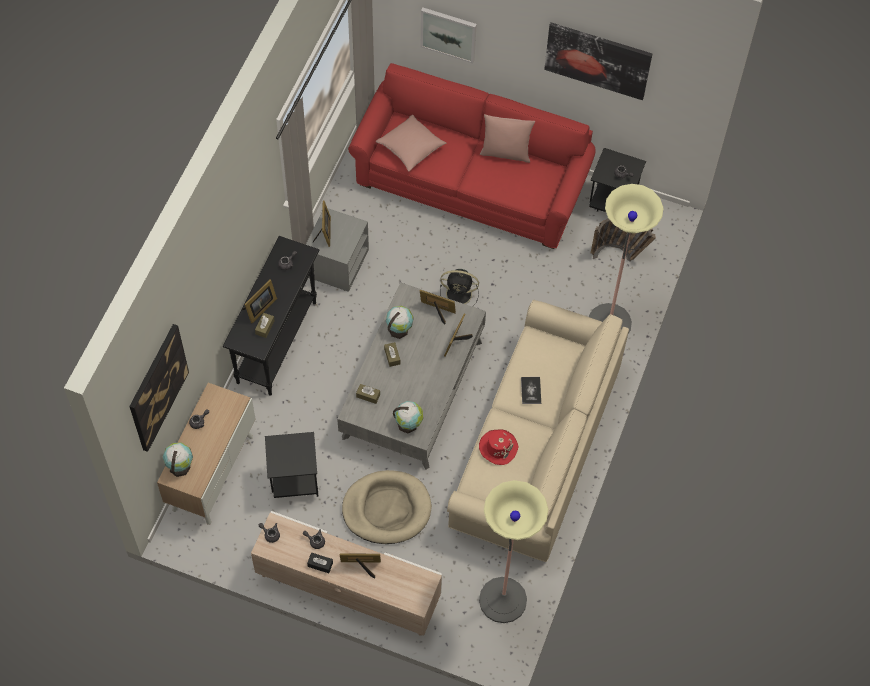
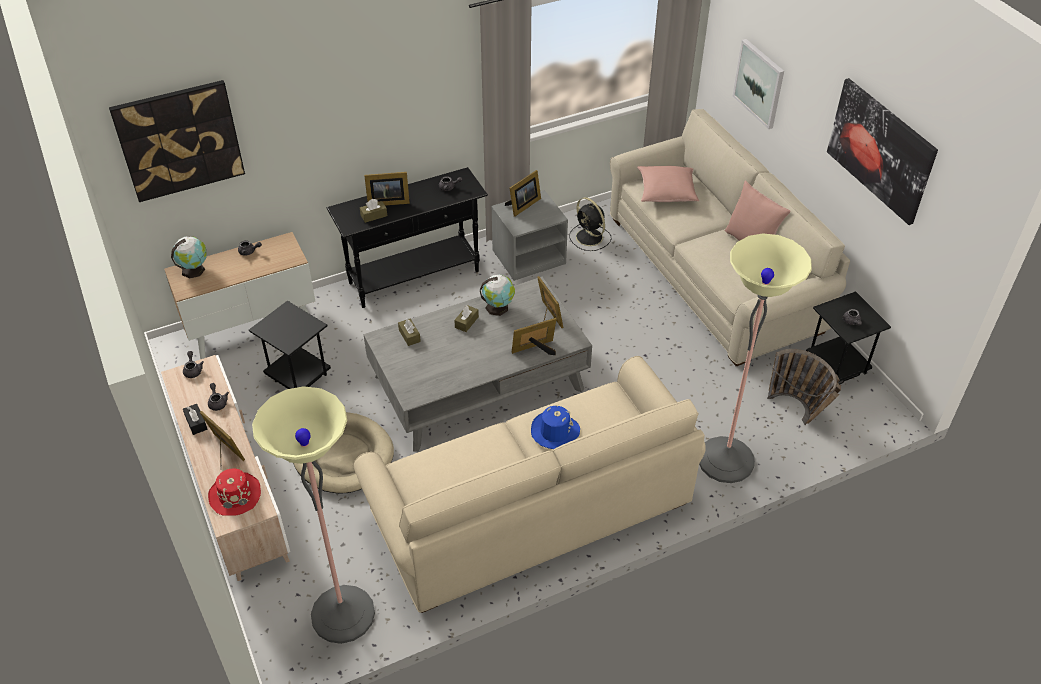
camera: 45 degrees right, 15 degrees down
red sofa [348,63,596,249] -> beige sofa [610,109,850,366]
globe [393,401,423,434] -> none
black fan [440,269,479,307] -> black fan moved to [569,197,611,251]
red hat [479,429,518,465] -> red hat moved to [208,468,261,516]
book [521,377,541,404] -> blue hat [531,405,580,449]

